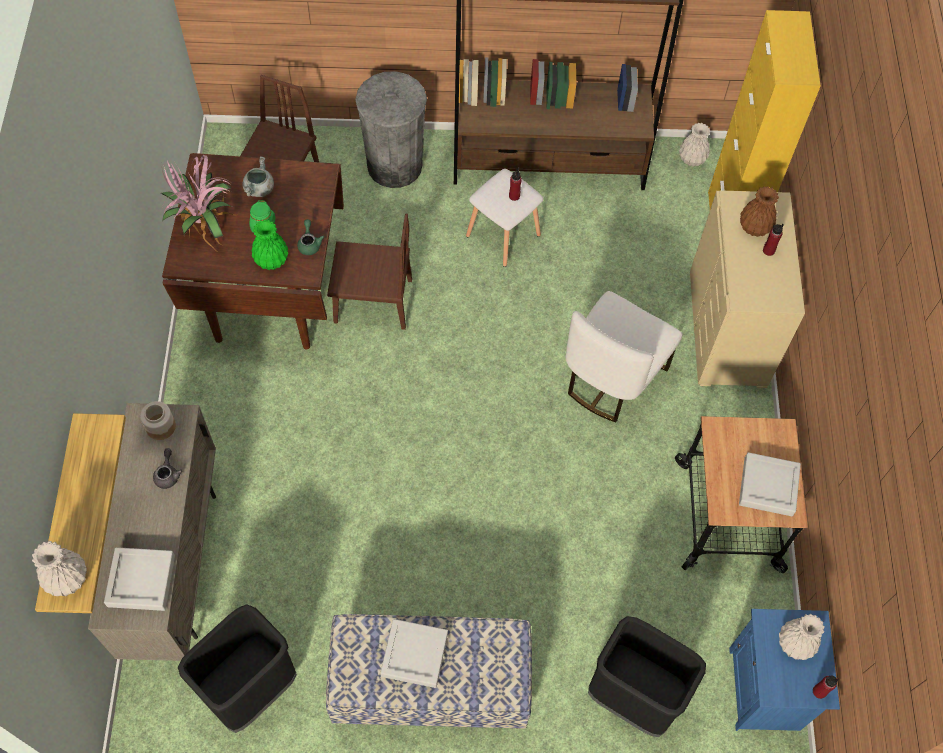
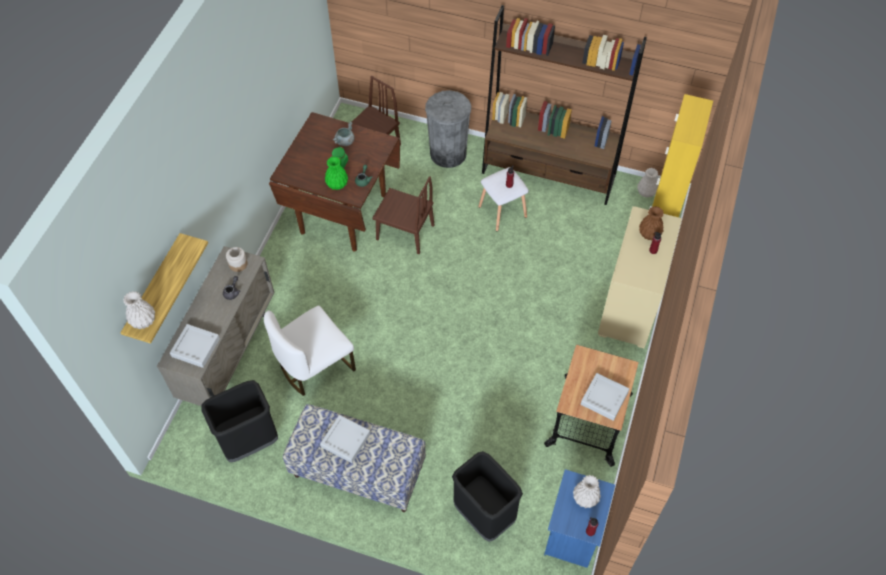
camera: 20 degrees right, 5 degrees down
potted plant [161,155,234,249] -> none
white chair [566,291,682,422] -> white chair moved to [264,306,356,396]

